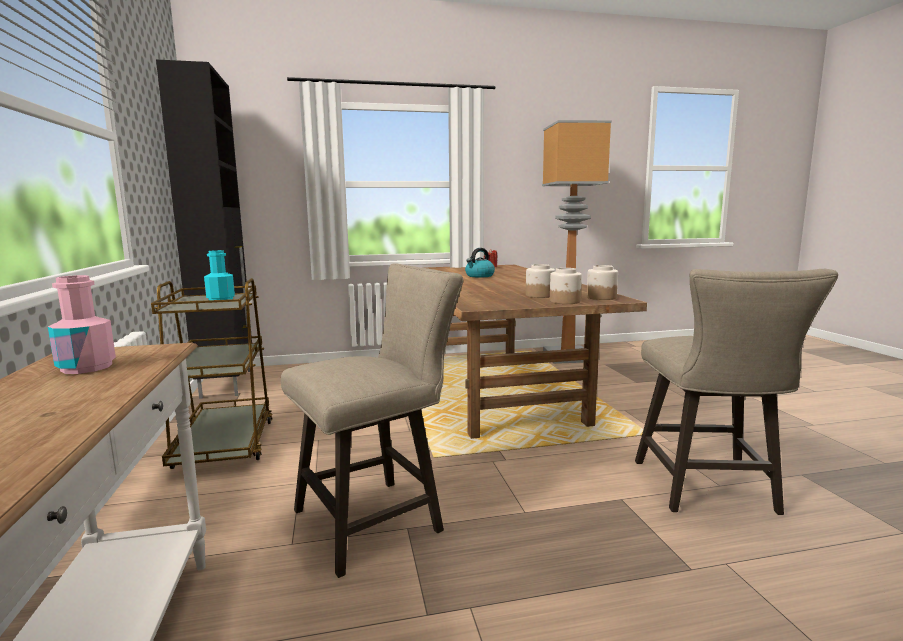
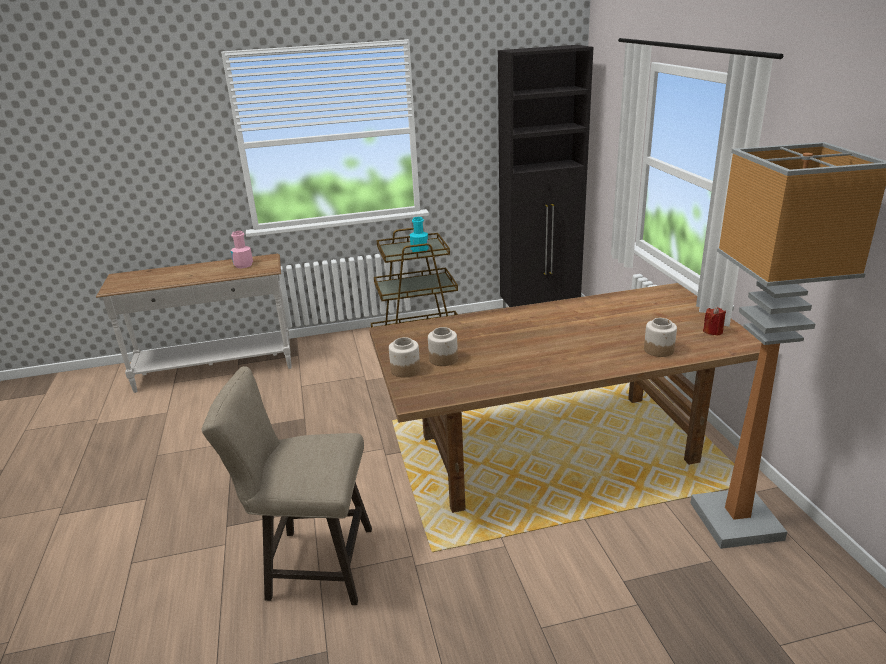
camera: 90 degrees right, 15 degrees up
beige stool [281,263,463,578] -> none
kettle [465,248,495,277] -> none
jar [587,265,618,300] -> jar moved to [644,318,677,357]

